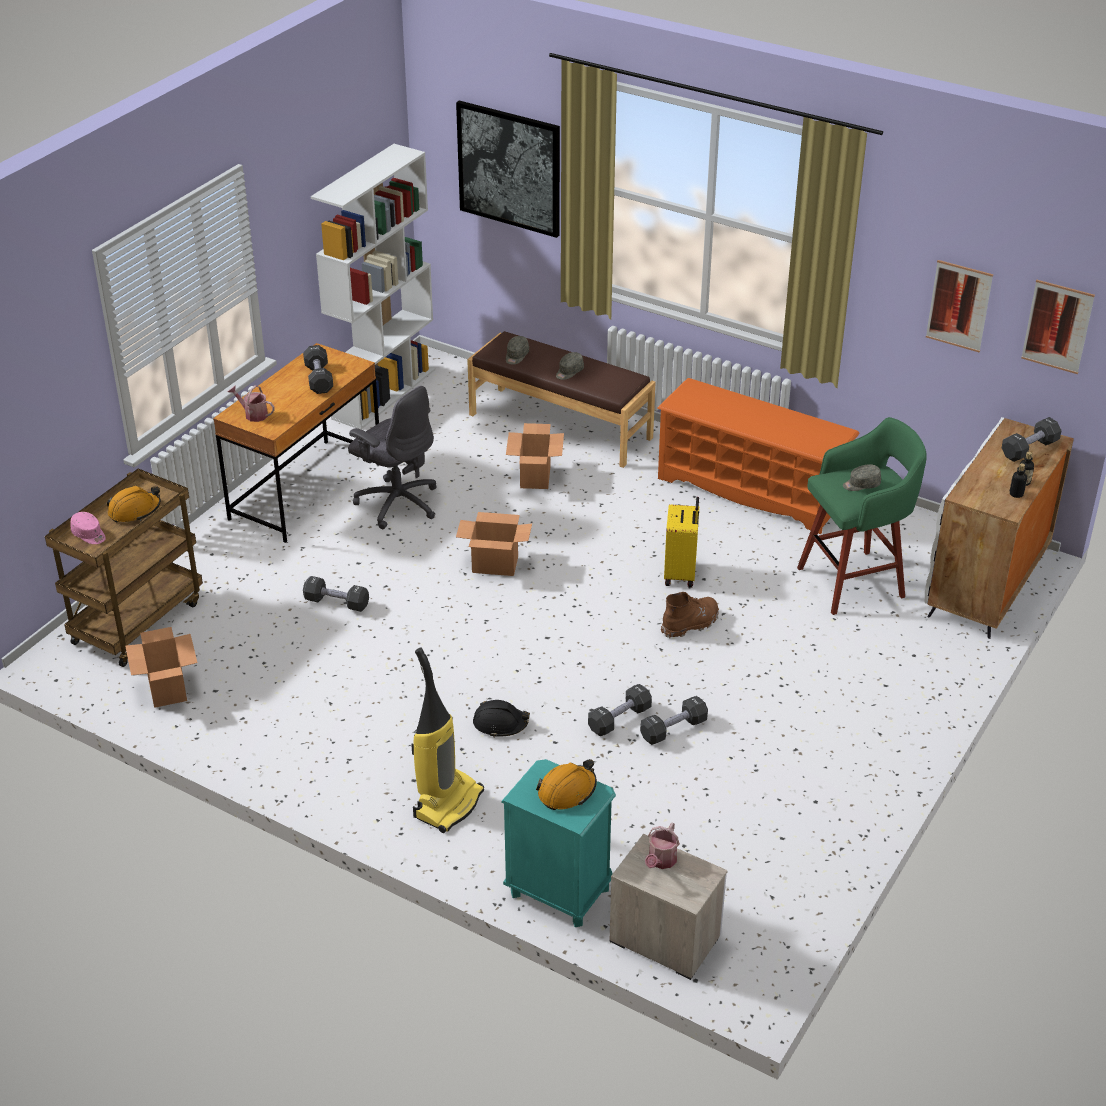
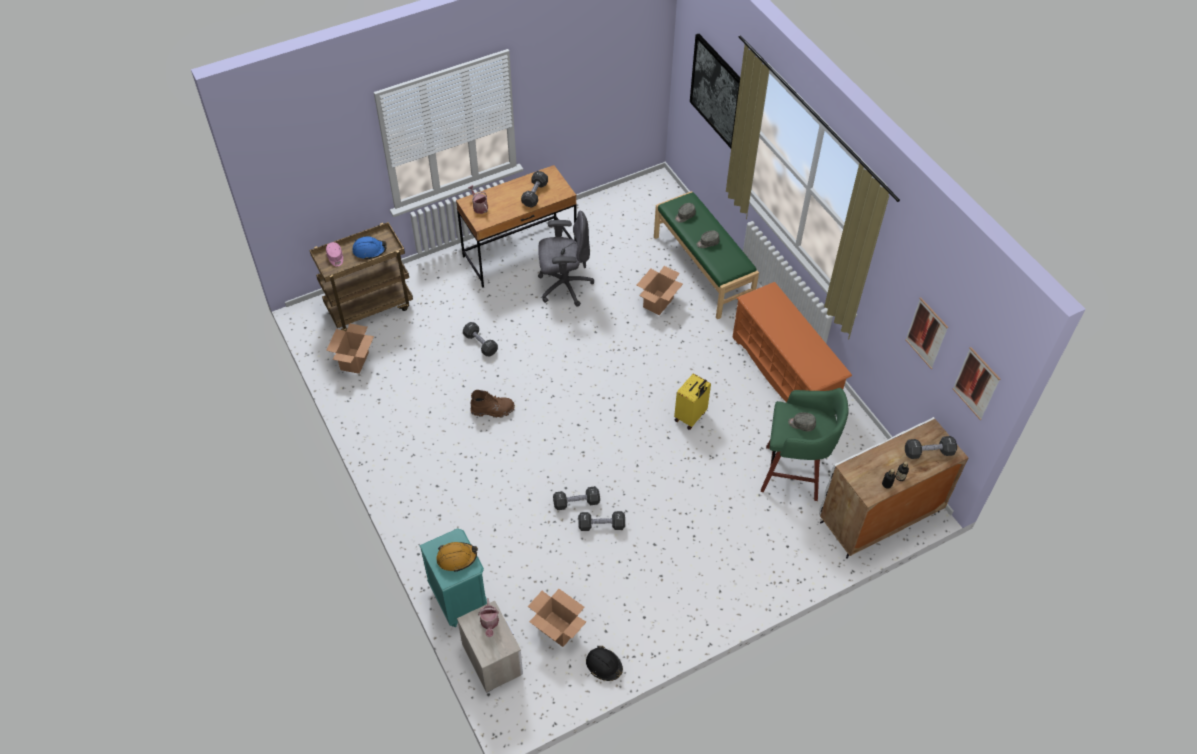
camera: 30 degrees right, 15 degrees up
orange hard hat [107,486,161,523] -> blue hard hat [352,236,387,260]
white bookcase [311,144,436,430] -> none
grey office chair [348,386,437,529] -> grey office chair turned 75 degrees counterclockwise [538,211,594,307]
vacuum cleaner [411,648,484,833] -> none
cardboard box [456,512,532,576] -> cardboard box moved to [528,589,586,647]
brown bench [467,331,655,468] -> green bench [654,191,759,319]
black hard hat [473,700,530,738] -> black hard hat moved to [586,646,623,681]
watering can [645,822,680,869] -> watering can turned 60 degrees counterclockwise [478,598,499,637]
brown boot [661,592,719,638] -> brown boot moved to [470,390,515,418]

